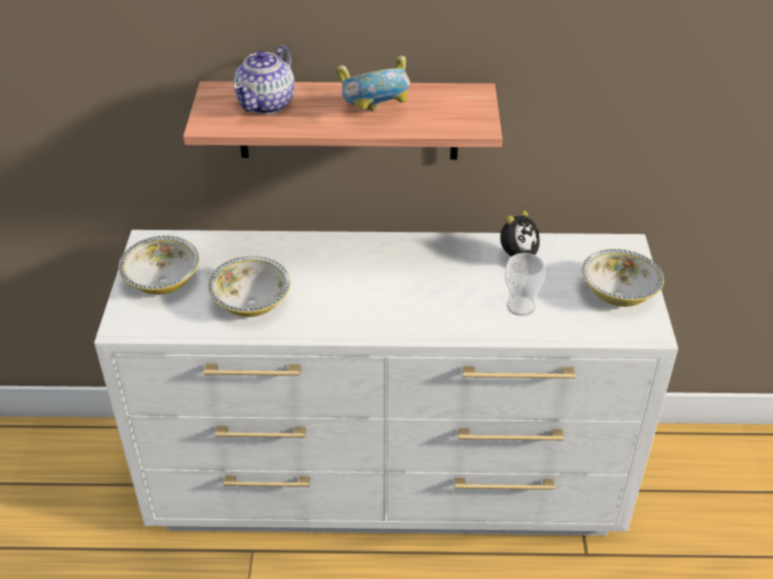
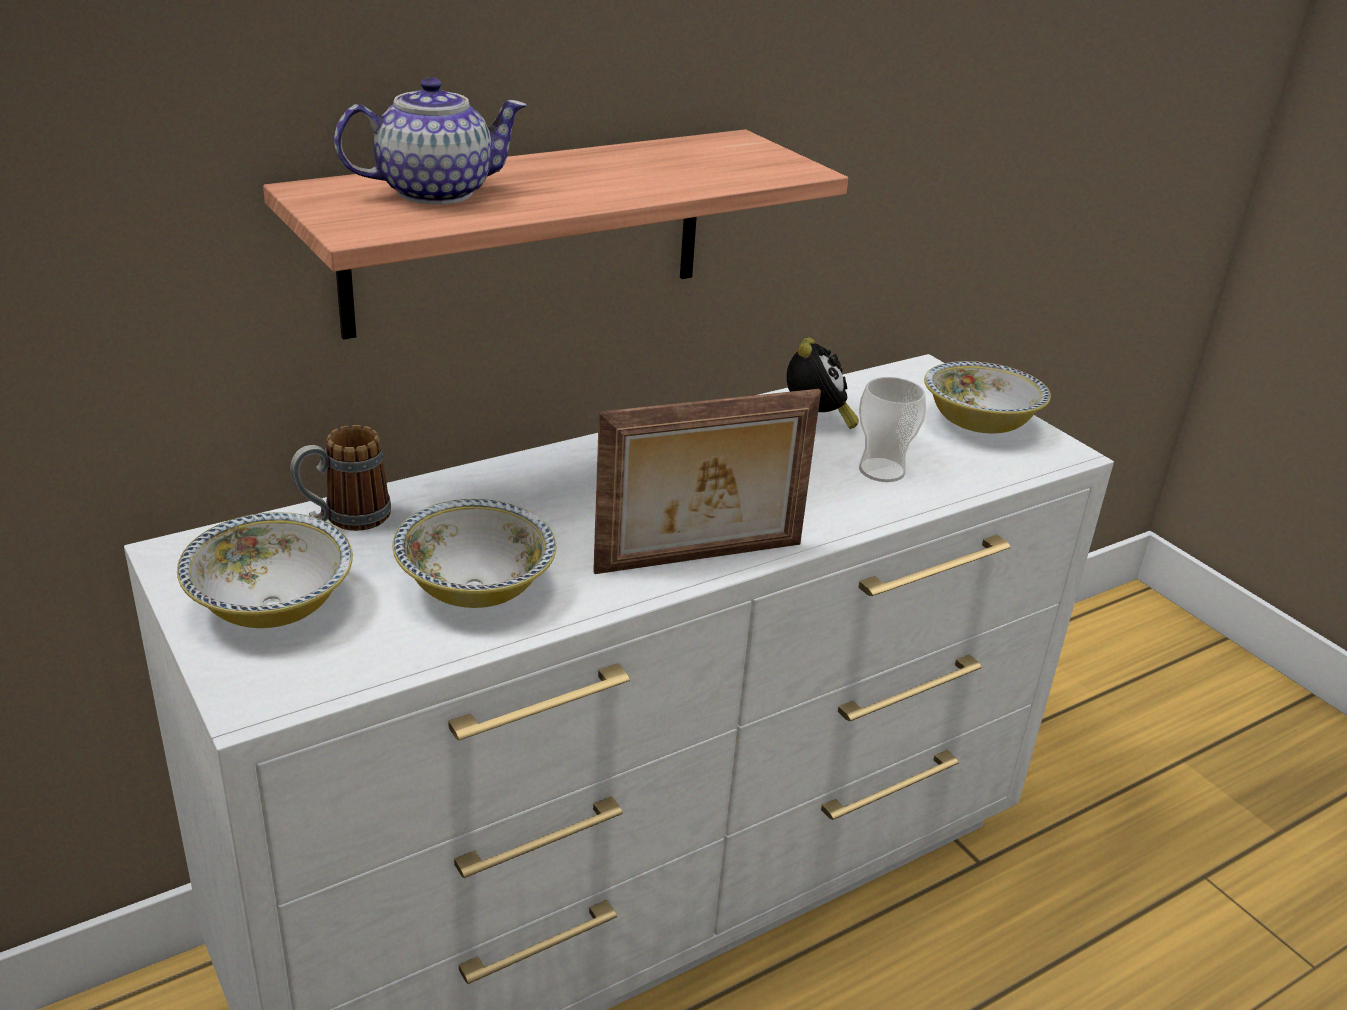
camera: 35 degrees left, 10 degrees down
teapot [233,45,295,115] -> teapot turned 105 degrees counterclockwise [334,77,527,205]
bowl [337,55,410,111] -> none
none -> mug [290,425,391,531]
none -> picture frame [593,389,821,574]

